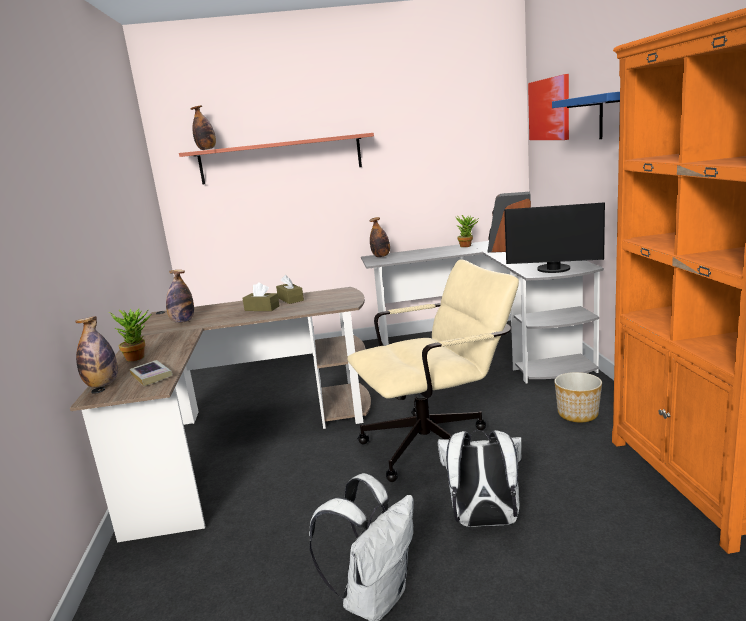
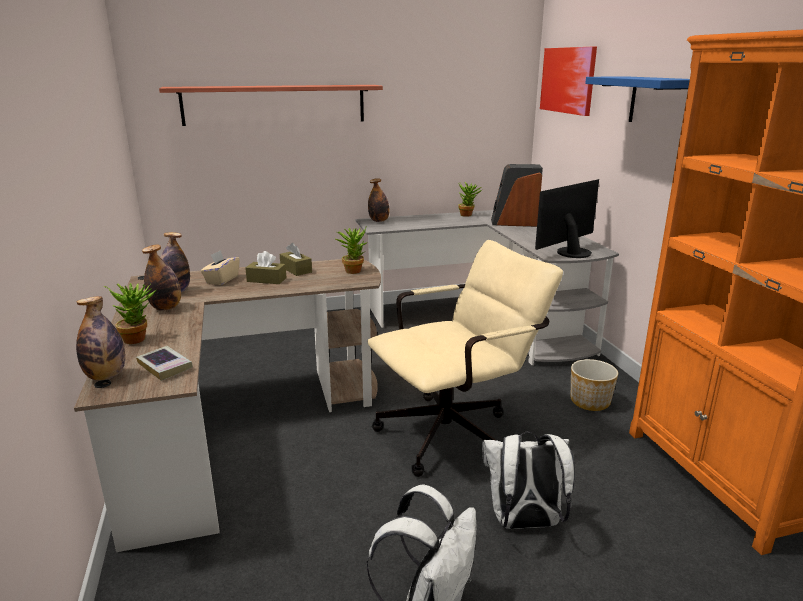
camera: 10 degrees left, 5 degrees up
bottle [190,105,216,150] -> bottle moved to [142,244,181,311]
monitor [504,202,605,273] -> monitor turned 135 degrees clockwise [535,179,599,258]
none -> beige tissue box [201,250,240,285]
none -> potted plant [336,225,367,274]

